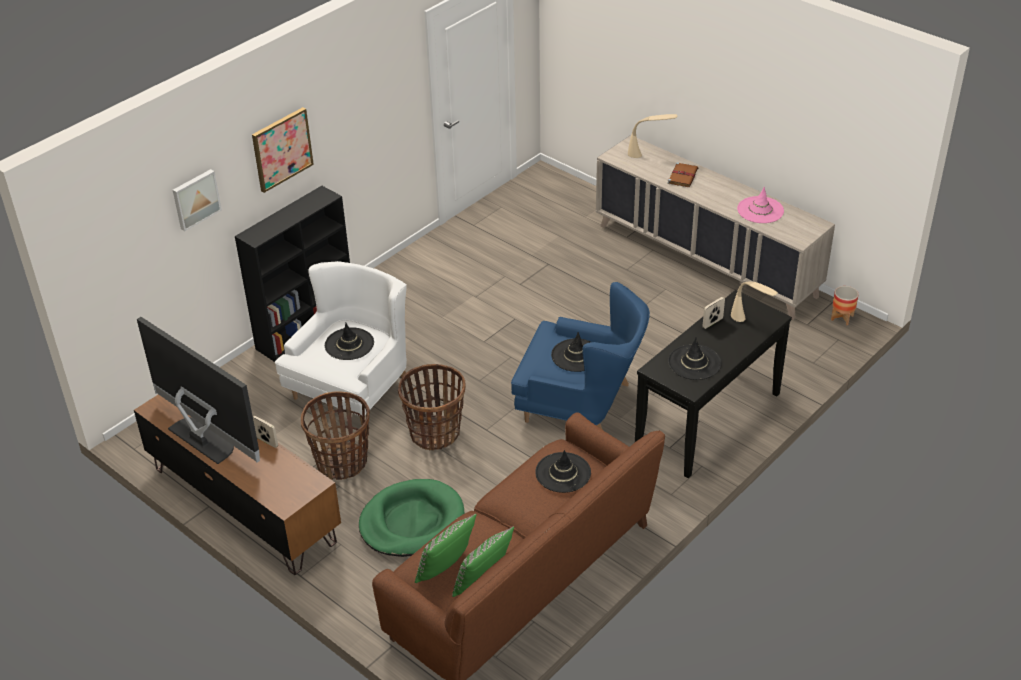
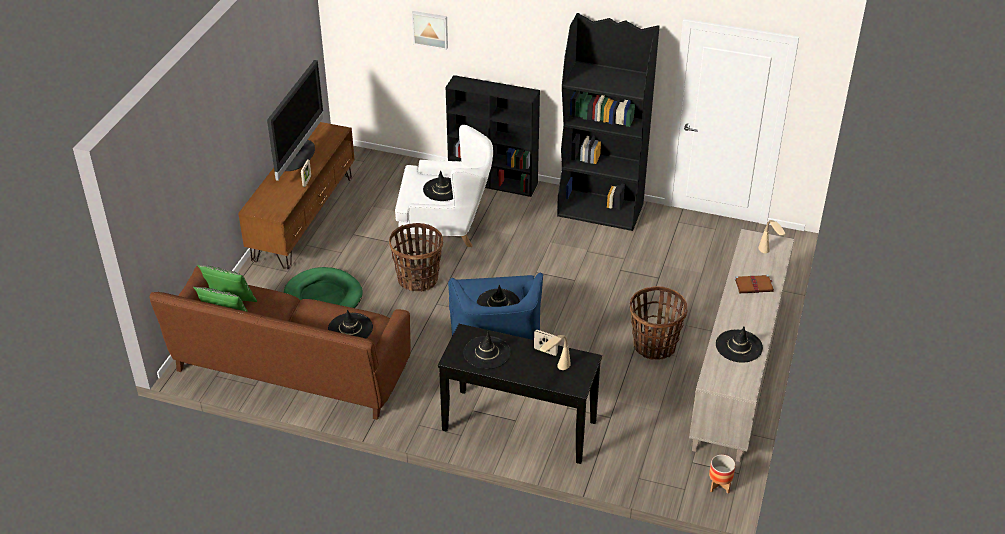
camera: 65 degrees right, 0 degrees up
picture [252,107,314,193] -> none
basket [301,392,370,480] -> basket moved to [630,286,688,360]
pink hat [737,187,784,223] -> black hat [716,327,763,362]
none -> black bookcase [557,13,659,231]

